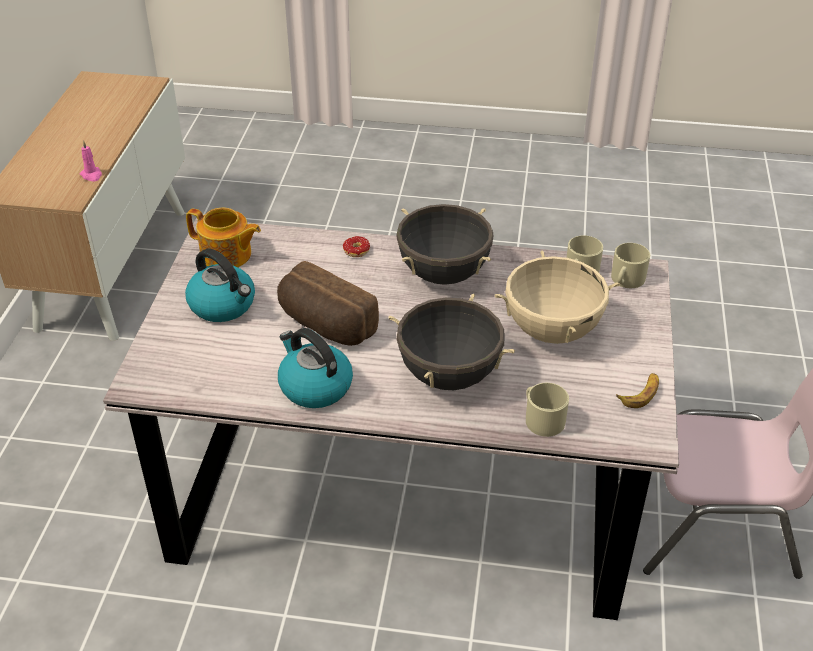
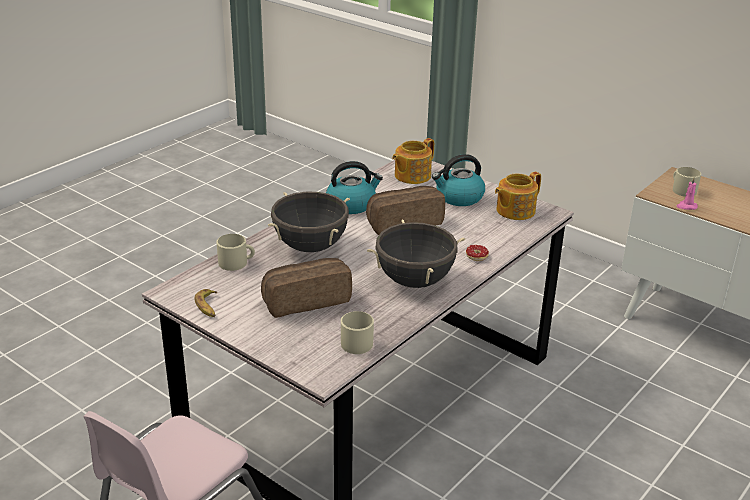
camera: 120 degrees right, 10 degrees down
beige cooking pot [495,251,620,344] -> bread [261,258,352,318]
beige mug [611,243,650,288] -> beige mug moved to [673,167,701,197]
none -> teapot [392,138,434,184]

